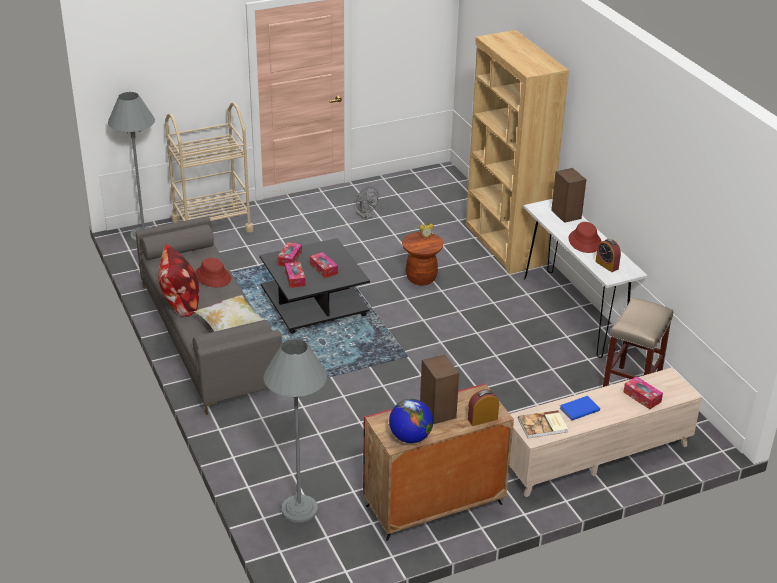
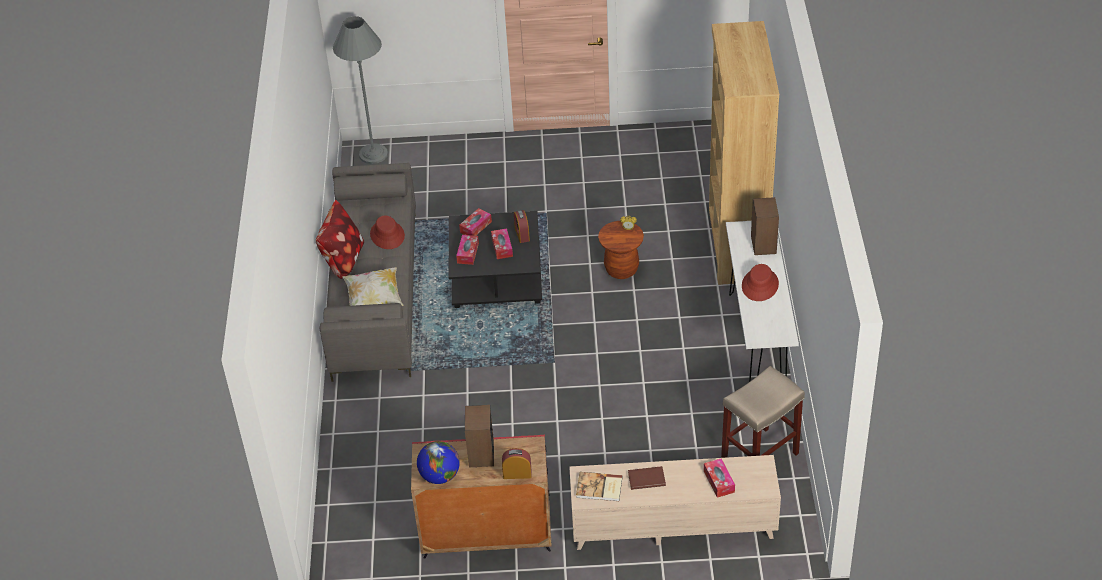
camera: 25 degrees right, 10 degrees up
beige cart [165,102,253,233] -> none
grey floor lamp [264,338,327,523] -> none
grey fan [356,187,379,220] -> none
blue book [560,396,600,420] -> brown book [628,466,666,490]
alarm clock [595,239,621,272] -> alarm clock moved to [514,210,530,243]

